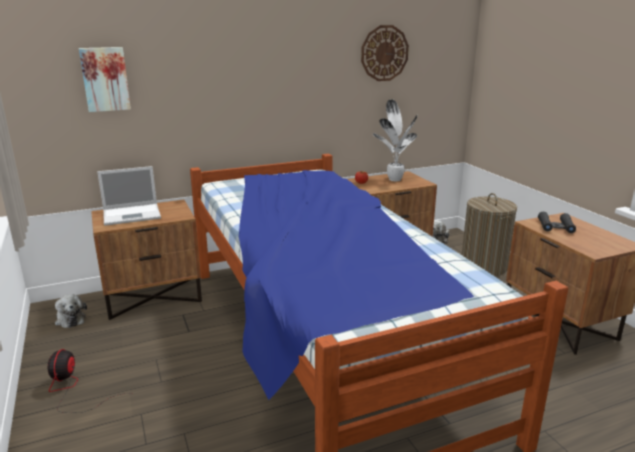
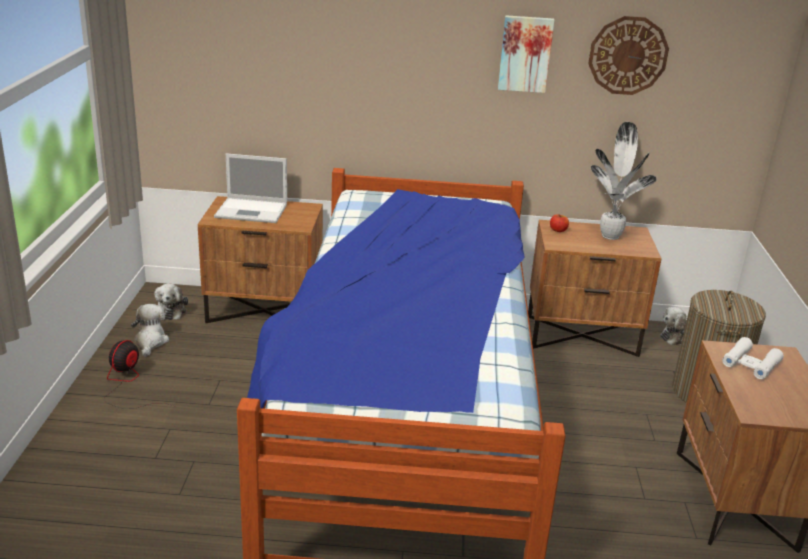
camera: 25 degrees right, 5 degrees up
picture [79,47,131,112] -> picture moved to [498,15,555,93]
black binoculars [538,212,576,233] -> white binoculars [722,337,784,379]
none -> plush toy [131,304,169,357]

